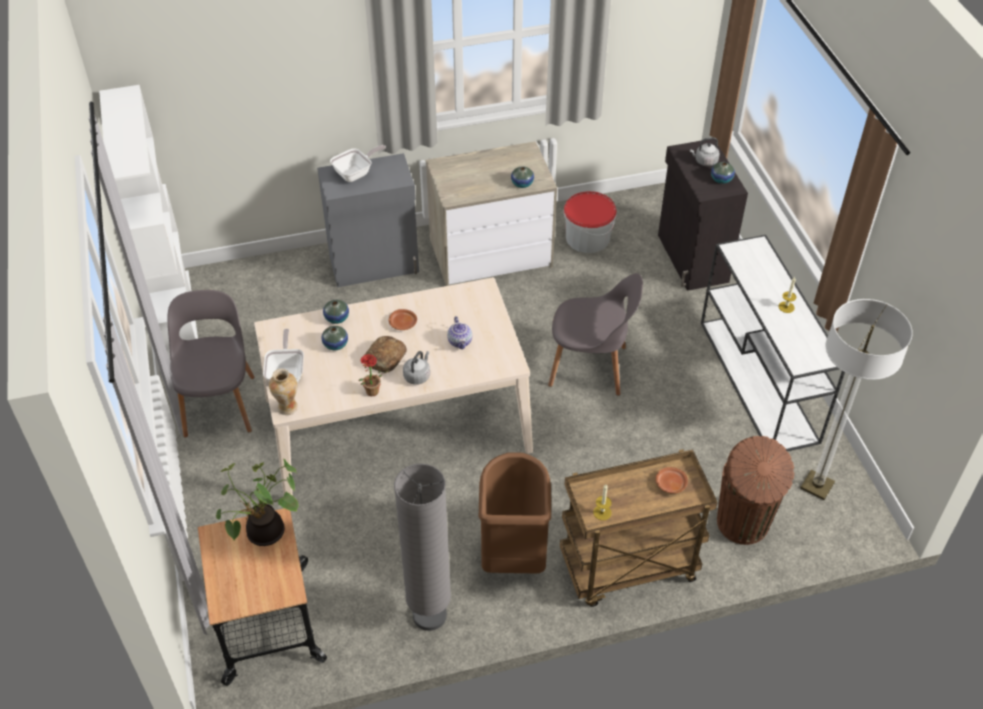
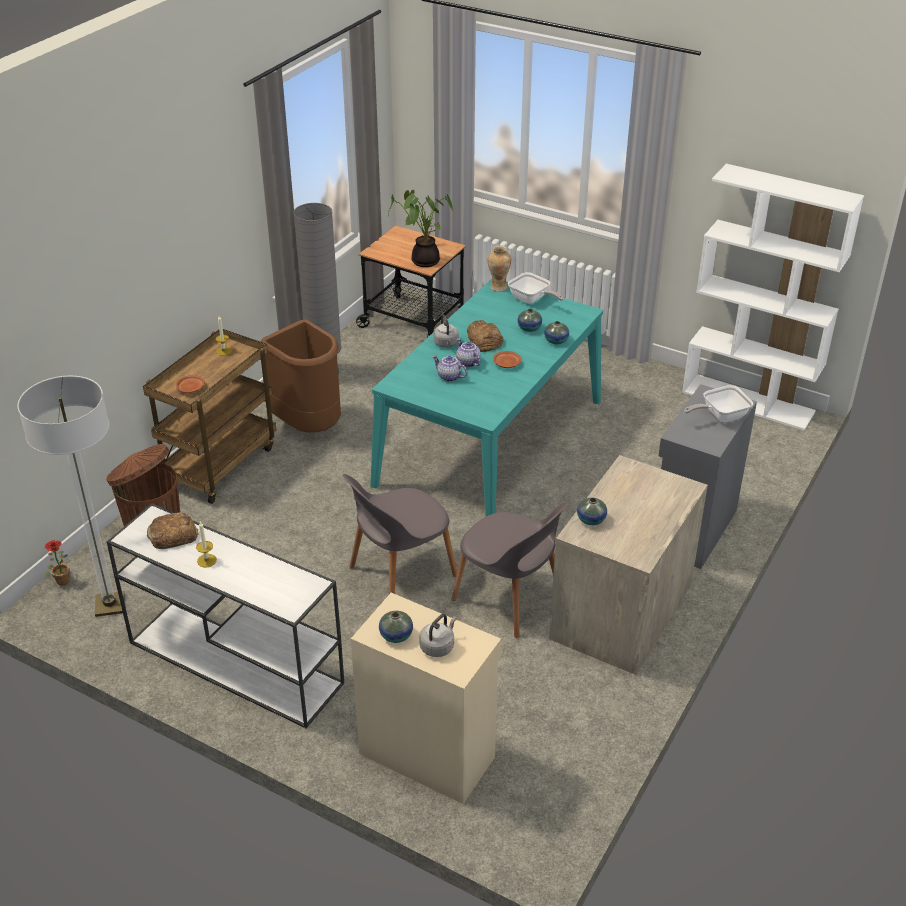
camera: 135 degrees right, 10 degrees down
grey chair [168,290,255,438] -> grey chair moved to [452,501,570,638]
beige dining table [254,277,533,496] -> turquoise dining table [370,279,603,517]
frying pan [330,145,386,182] -> frying pan turned 60 degrees clockwise [684,385,753,422]
potted plant [358,354,390,396] -> potted plant moved to [45,540,70,586]
bucket [563,191,617,253] -> none
black cabinet [658,139,748,291] -> beige cabinet [351,593,501,804]
none -> bread [147,512,198,549]
none -> teapot [456,339,481,367]

